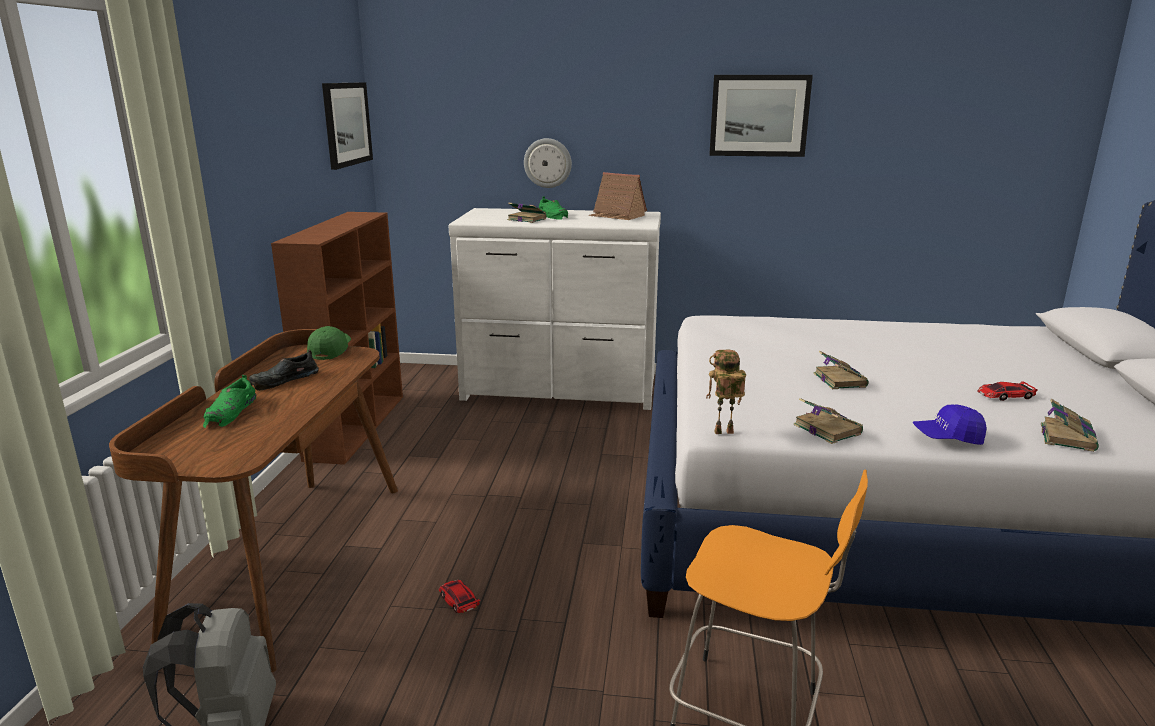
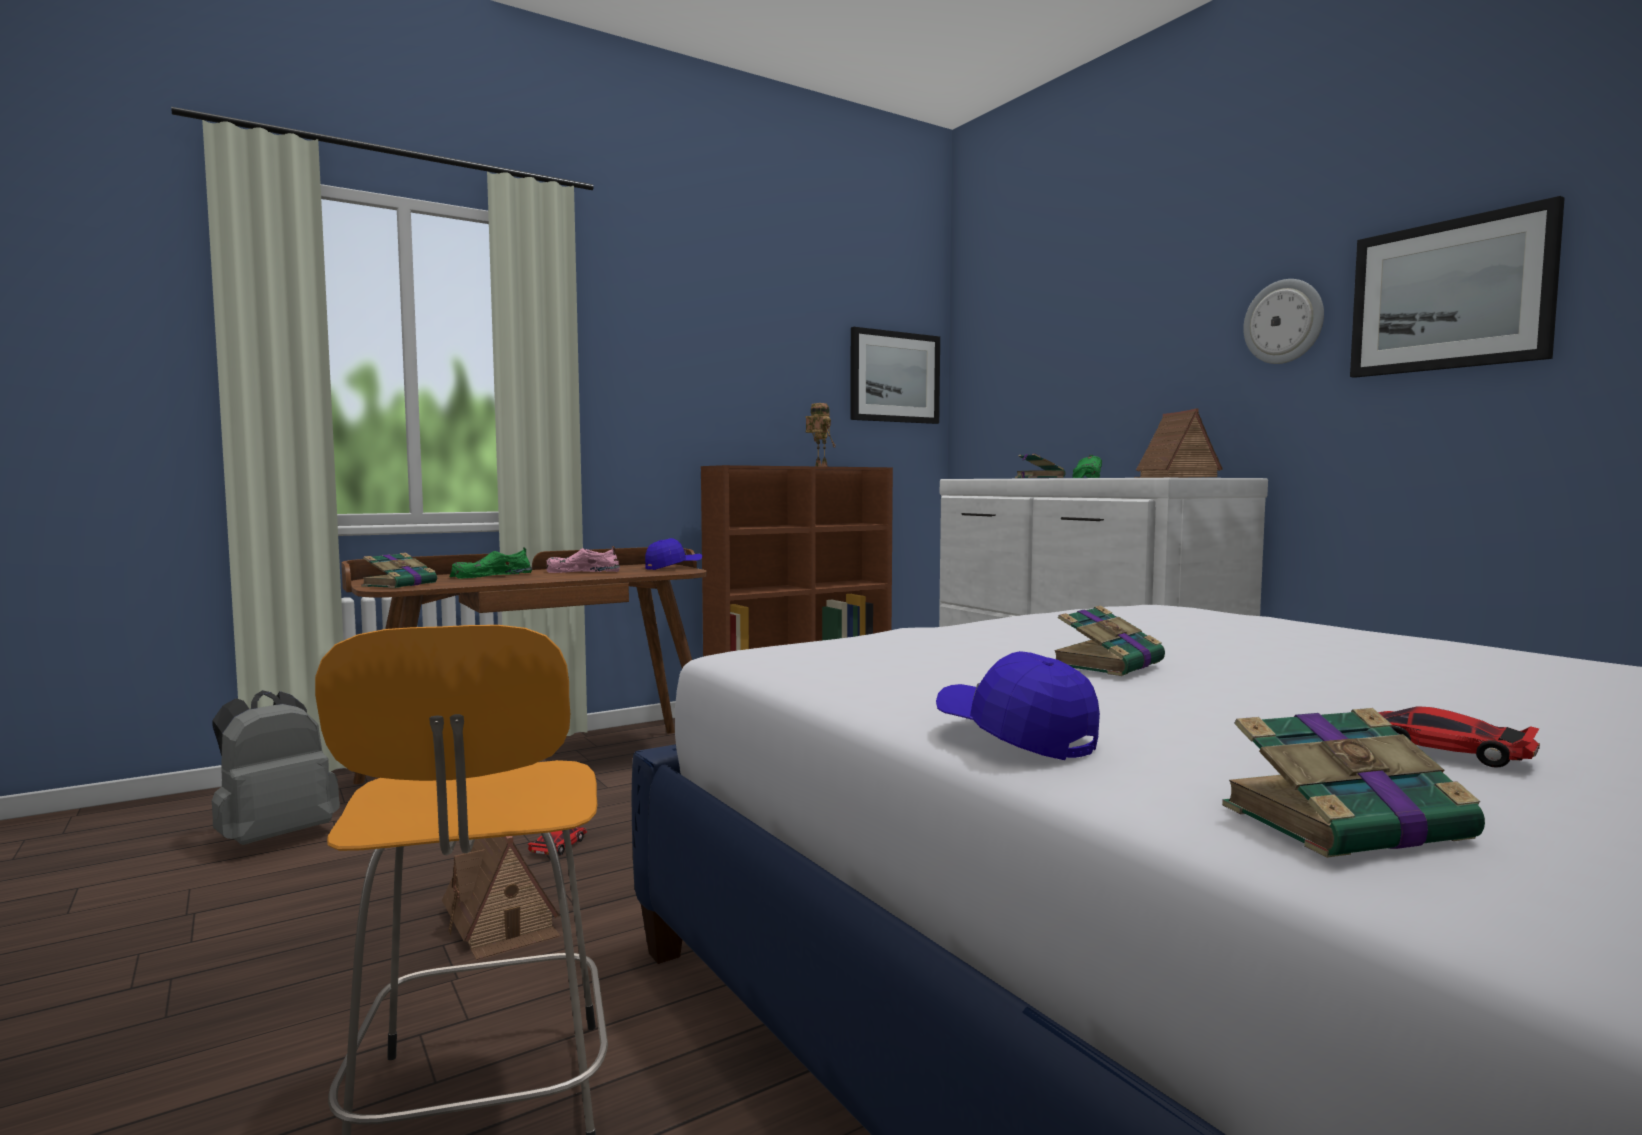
camera: 50 degrees right, 15 degrees down
black shoe [249,349,319,391] -> pink shoe [546,546,620,573]
green cap [307,326,351,360] -> blue cap [645,538,702,570]
wall clock [524,138,572,188] -> wall clock moved to [1243,279,1324,364]
toy robot [706,350,746,434] -> toy robot moved to [805,403,836,467]
book [794,398,863,444] -> book moved to [361,553,438,588]
none -> toy house [442,836,560,960]

